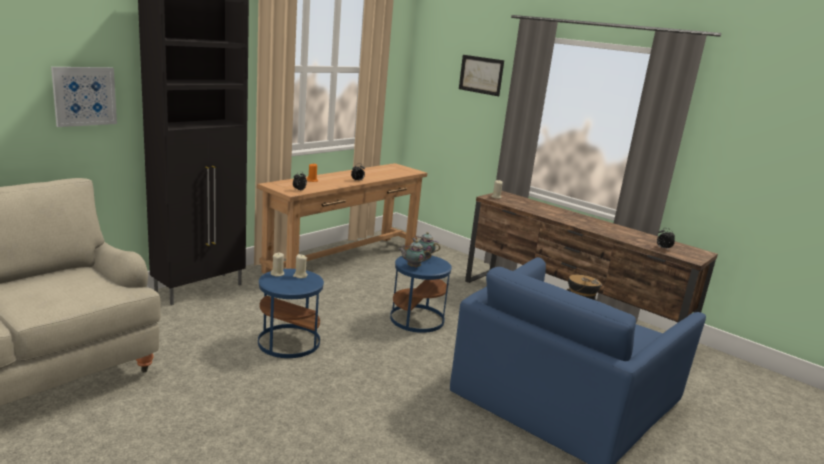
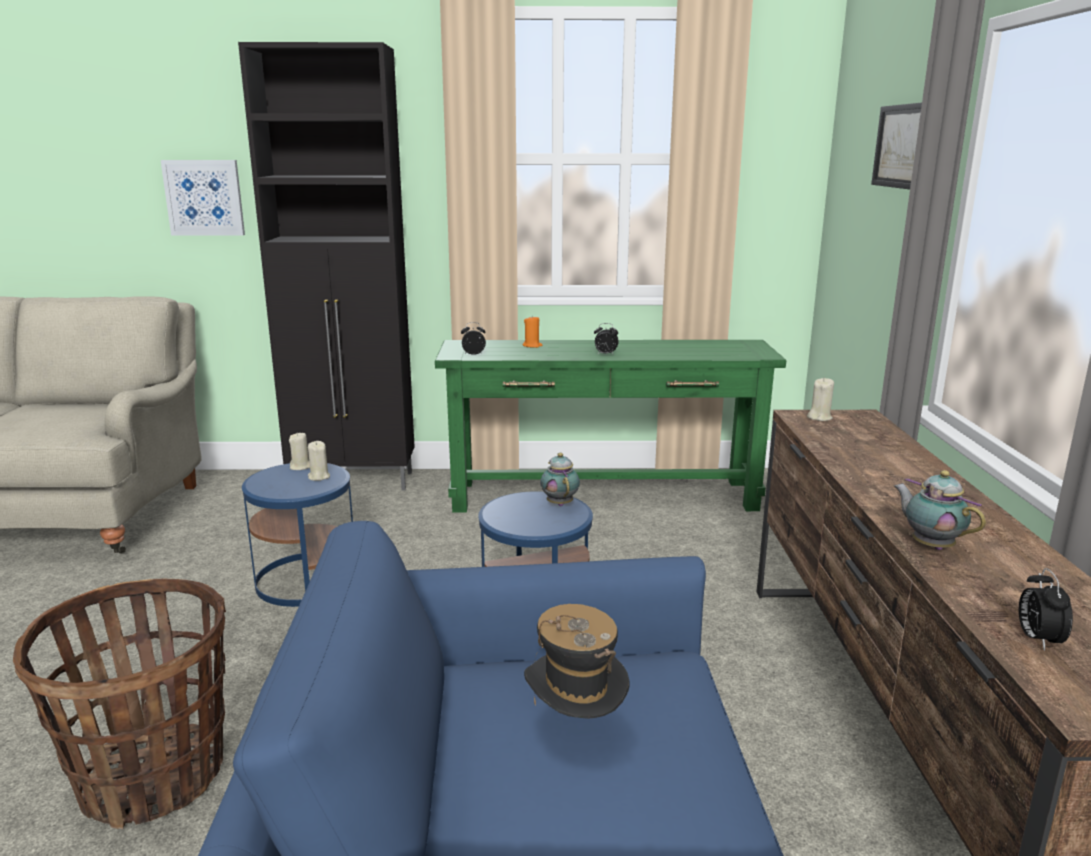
camera: 50 degrees right, 0 degrees up
brown console table [257,163,427,274] -> green console table [435,340,786,512]
teapot [399,240,431,268] -> teapot moved to [894,470,986,550]
none -> basket [13,579,226,829]

